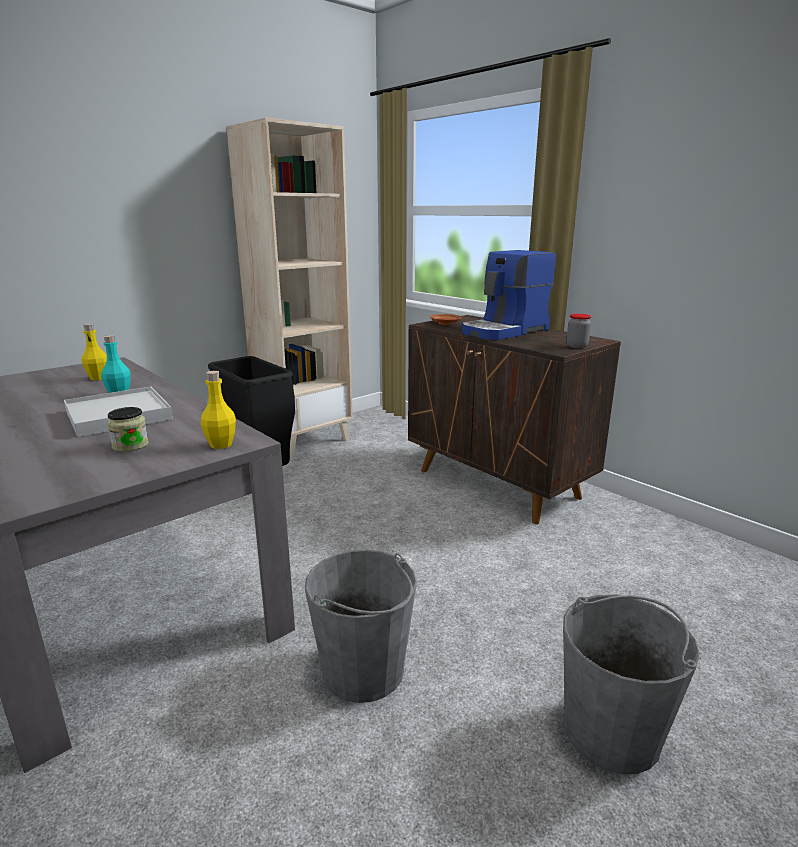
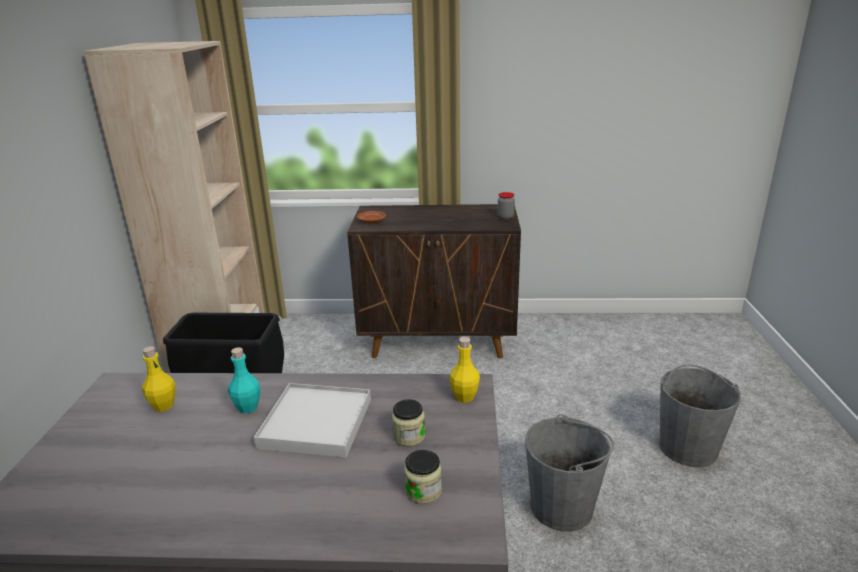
camera: 45 degrees left, 5 degrees up
coffee machine [462,250,556,340] -> none
none -> jar [404,450,442,504]

